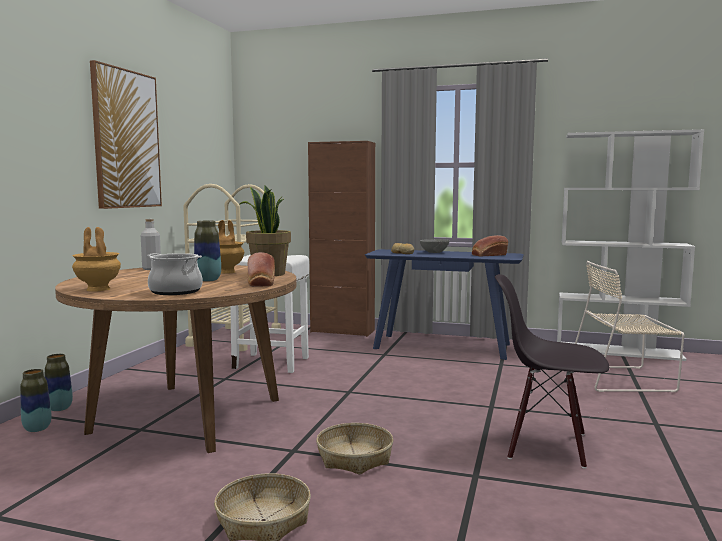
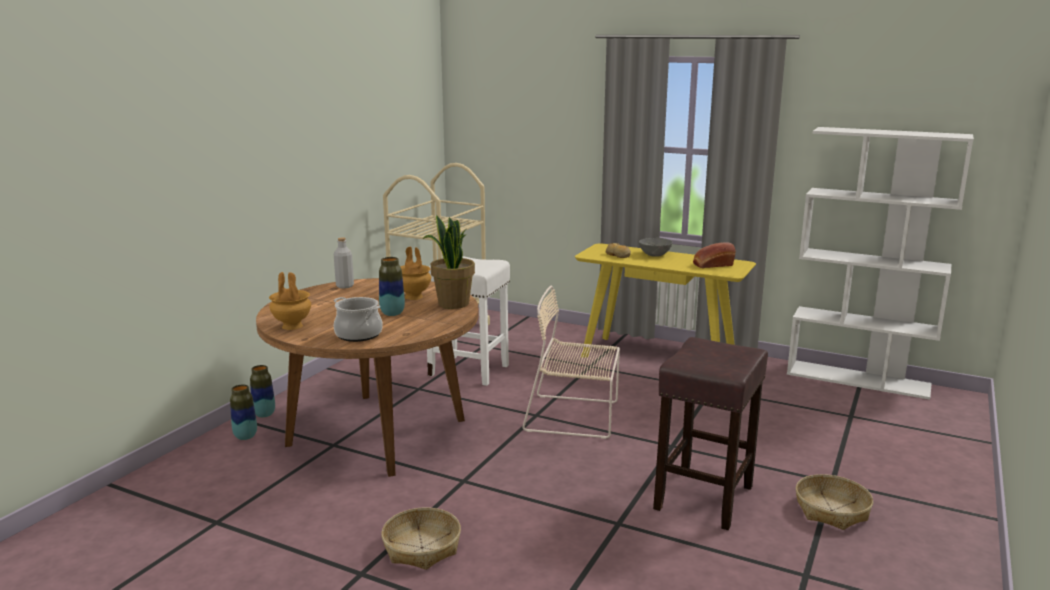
camera: 10 degrees right, 10 degrees up
picture [90,60,162,209] -> none
bread [247,252,275,287] -> none
brown cabinet [308,141,375,337] -> none
basket [316,423,393,475] -> basket moved to [796,474,873,530]
blue console table [365,249,524,360] -> yellow console table [575,243,756,358]
black chair [495,274,609,469] -> brown stool [653,337,768,530]
beige chair [575,261,684,392] -> beige chair moved to [522,286,620,439]

